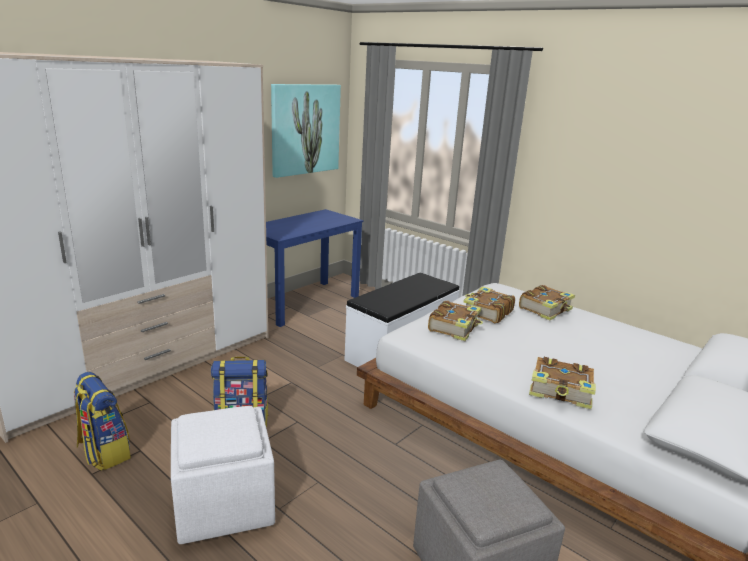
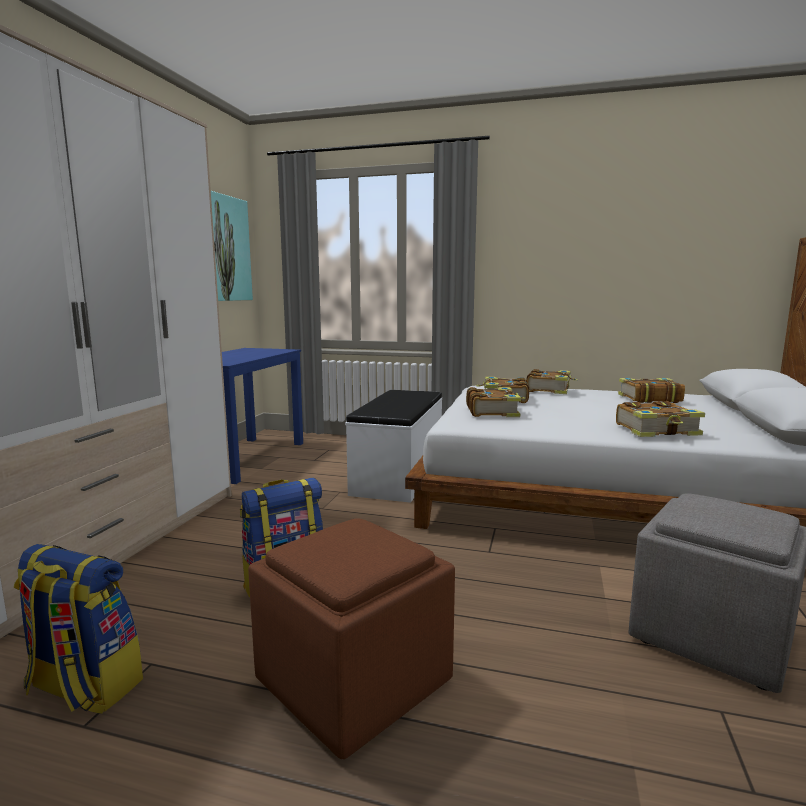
camera: 25 degrees left, 10 degrees down
white ottoman [171,406,275,544] -> brown ottoman [248,518,455,759]
none -> book [618,378,685,403]

